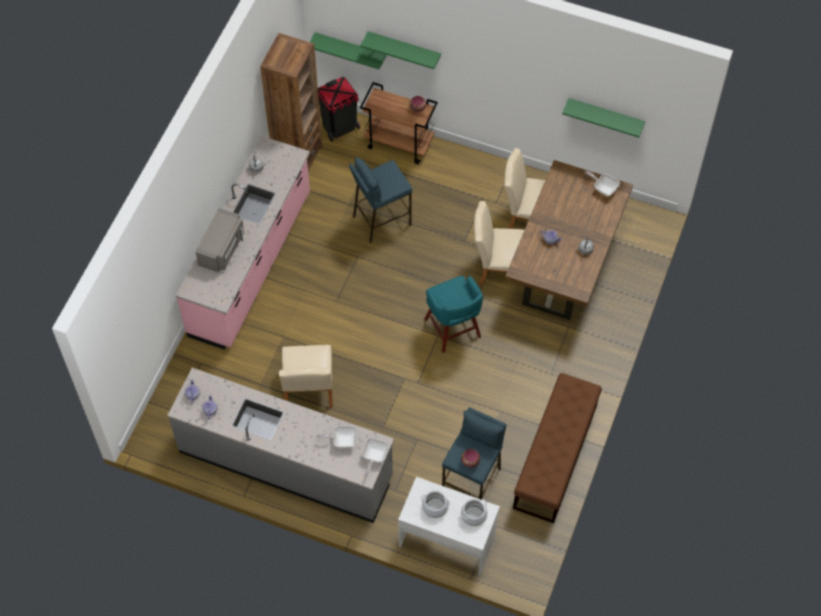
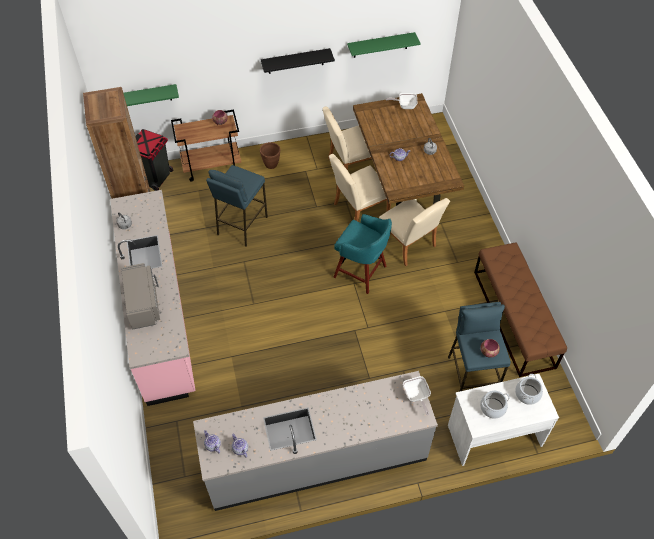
camera: 35 degrees left, 5 degrees down
beige chair [279,345,333,408] -> beige chair moved to [379,198,450,266]
frying pan [317,426,357,448] -> none
green shelf [360,31,441,69] -> none
none -> brown planter [260,142,280,169]
none -> black shelf [261,48,335,74]

